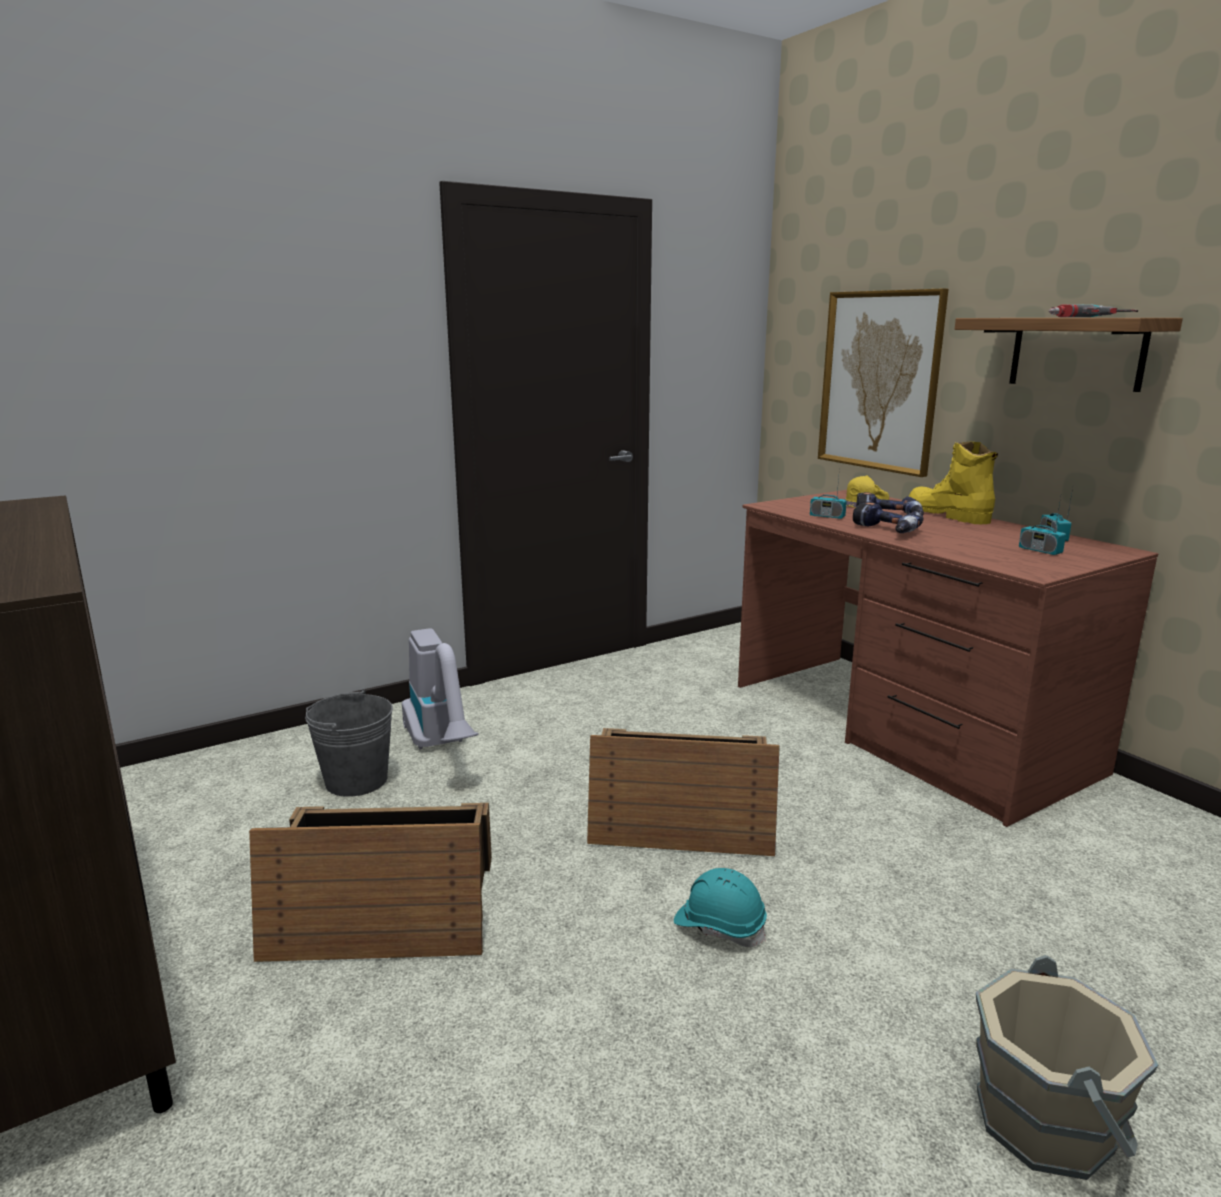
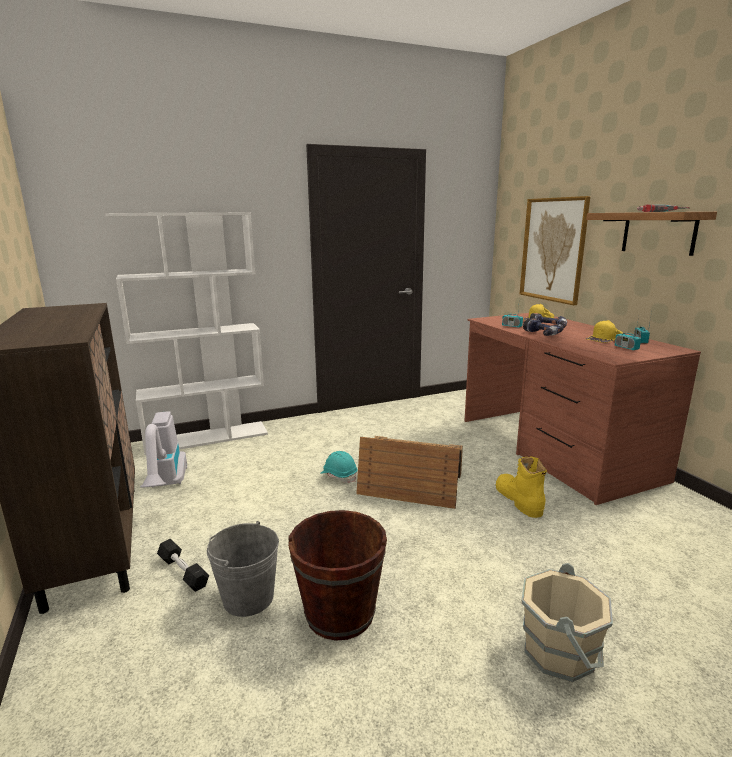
camera: 10 degrees right, 0 degrees up
crate [249,803,492,962] -> none
grey bucket [305,689,393,797] -> grey bucket moved to [207,521,279,617]
vacuum cleaner [402,628,478,749] -> vacuum cleaner moved to [140,411,187,488]
turquoise hard hat [674,868,767,947] -> turquoise hard hat moved to [321,451,357,483]
yellow boot [909,442,998,524] -> yellow boot moved to [496,456,547,518]
none -> white bookcase [105,212,268,455]
none -> black dumbbell [157,539,209,592]
none -> brown bucket [288,510,387,641]
none -> yellow cap [586,320,623,343]

